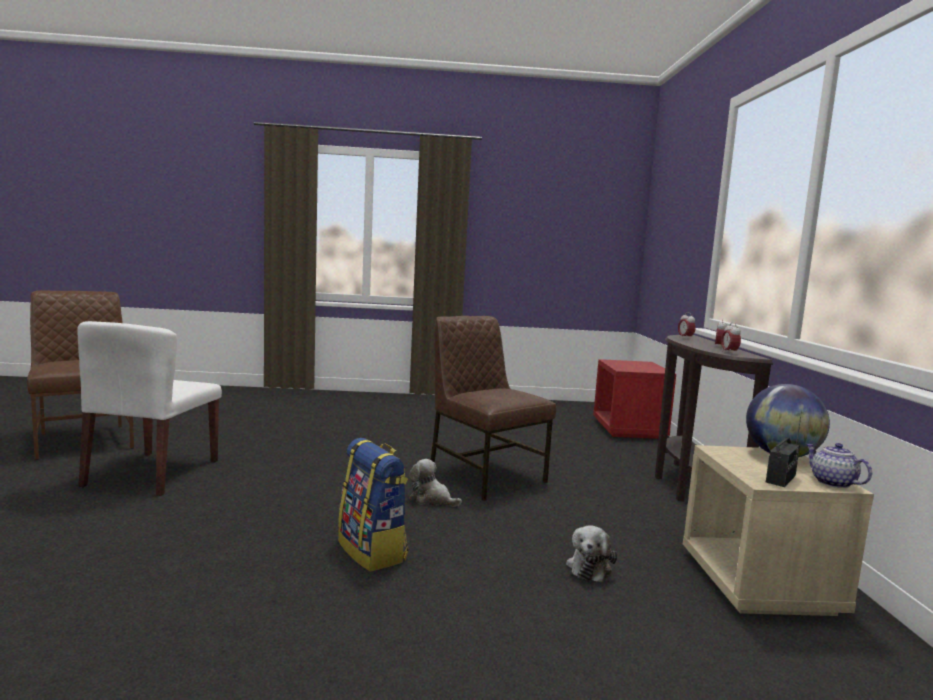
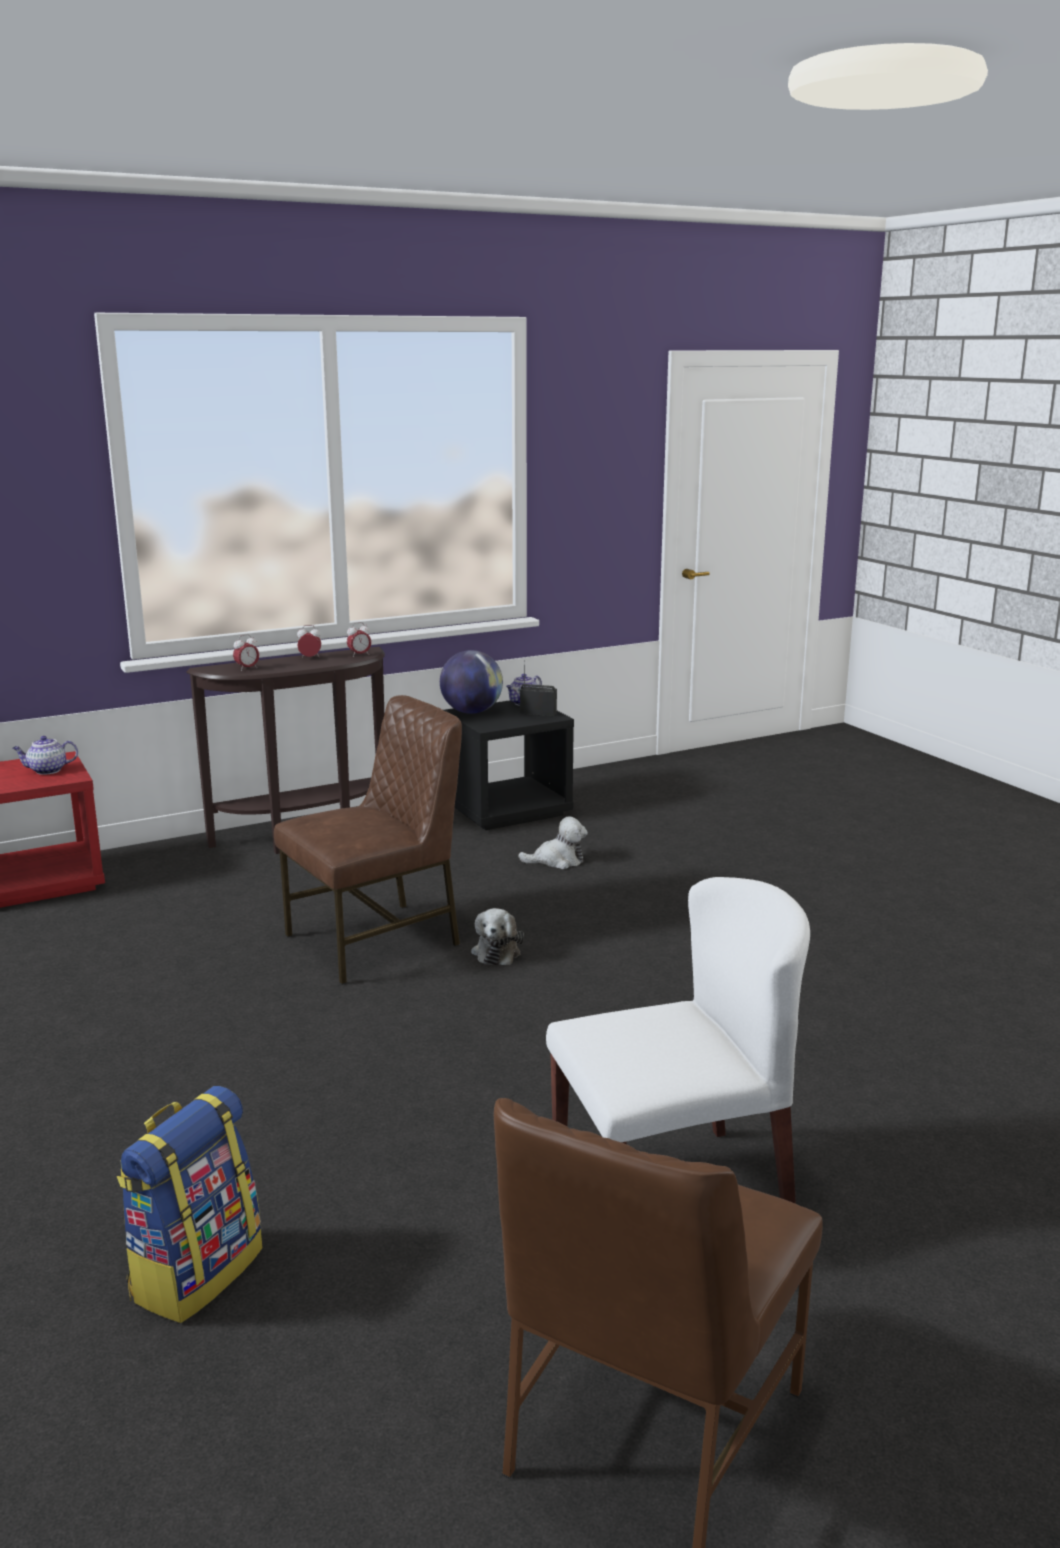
camera: 115 degrees left, 10 degrees up
backpack [338,438,409,572] -> backpack moved to [117,1086,263,1323]
brown chair [431,316,556,501] -> brown chair turned 150 degrees counterclockwise [274,695,462,985]
beige nightstand [683,445,874,616] -> black nightstand [444,700,574,830]
none -> teapot [12,736,78,775]

